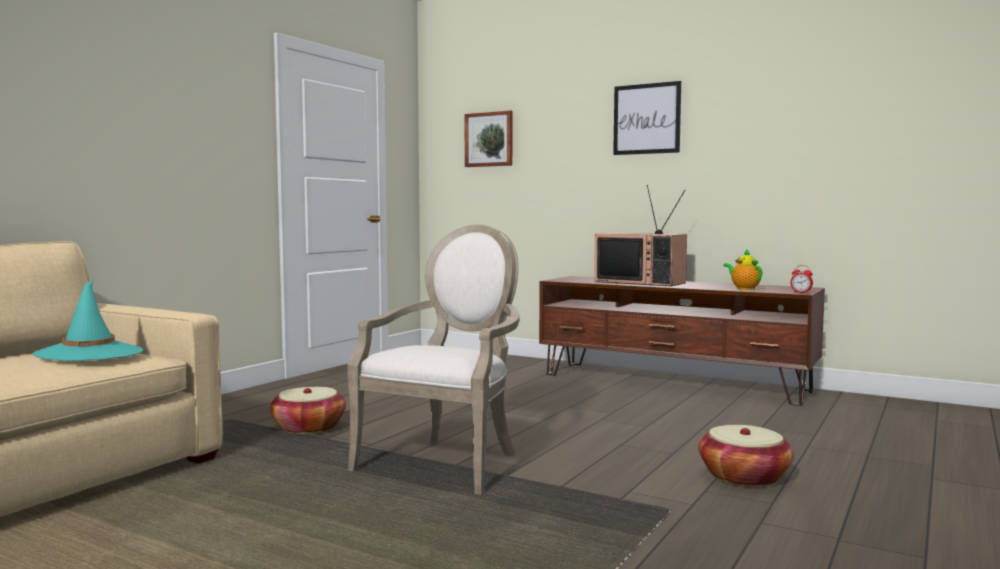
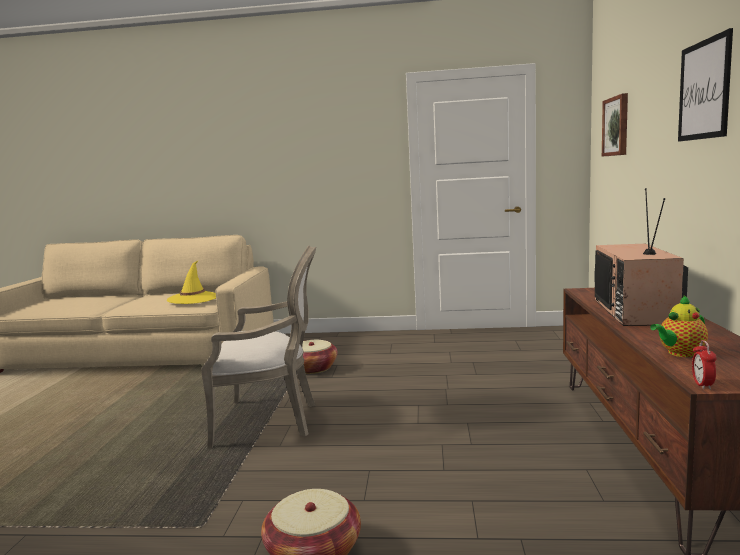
camera: 65 degrees right, 5 degrees up
turquoise hat [33,280,143,361] -> yellow hat [167,260,216,304]
teapot [723,249,762,290] -> teapot turned 150 degrees counterclockwise [650,295,708,357]

